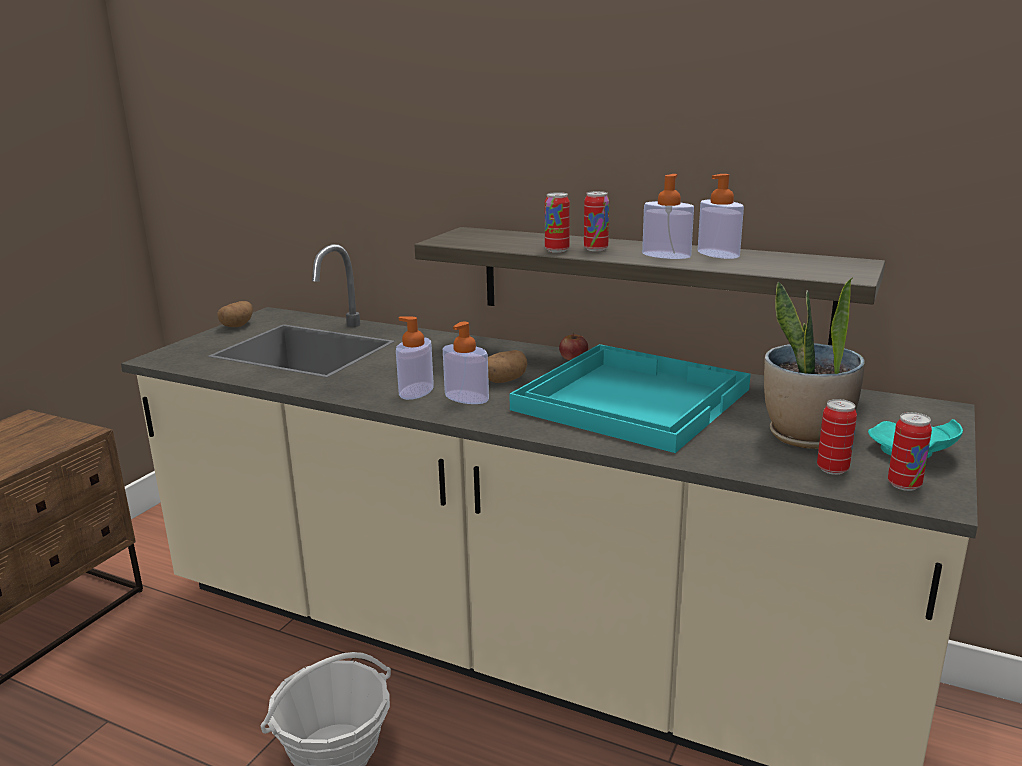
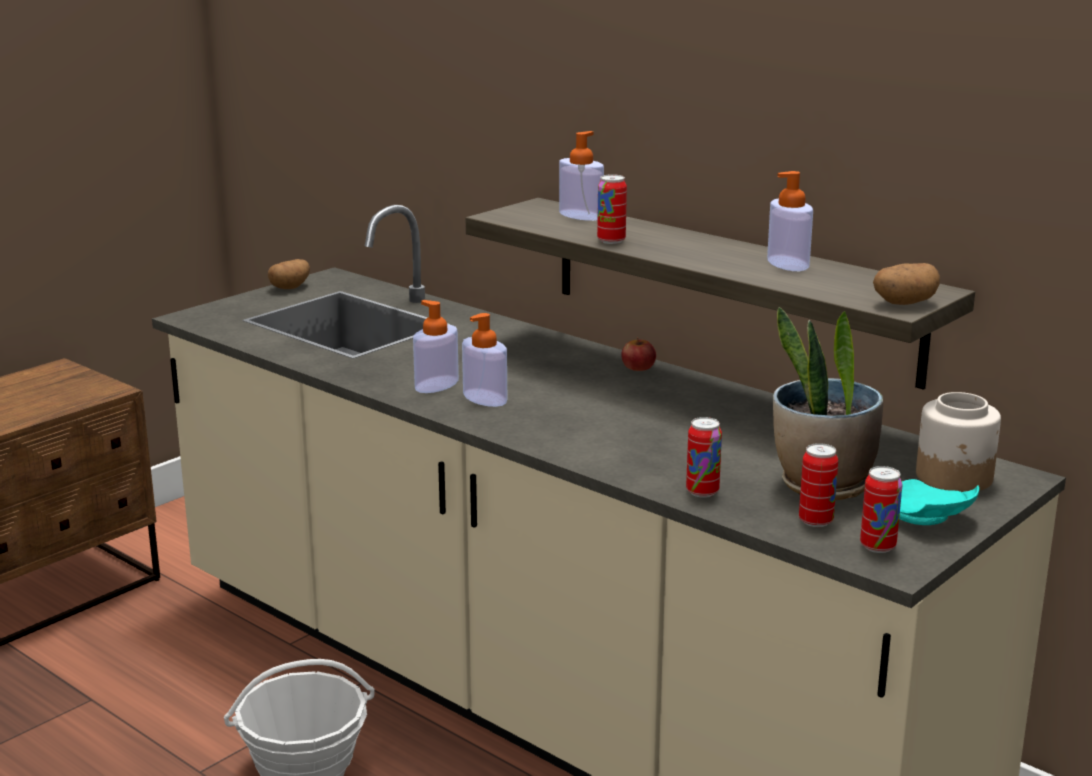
camera: 15 degrees right, 0 degrees up
potato [488,350,527,383] -> potato moved to [873,263,940,305]
turquoise tray [509,344,751,453] -> none
can [584,191,609,251] -> can moved to [686,417,722,498]
soap dispenser [642,174,694,259] -> soap dispenser moved to [559,131,604,221]
none -> jar [916,392,1001,492]

